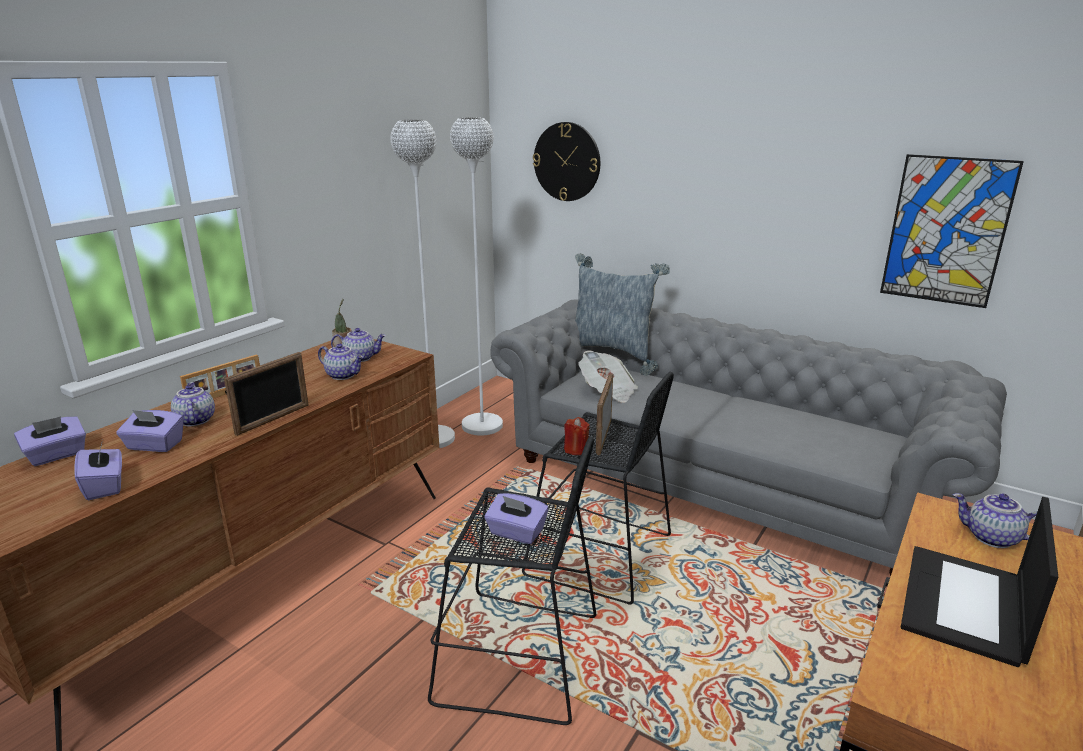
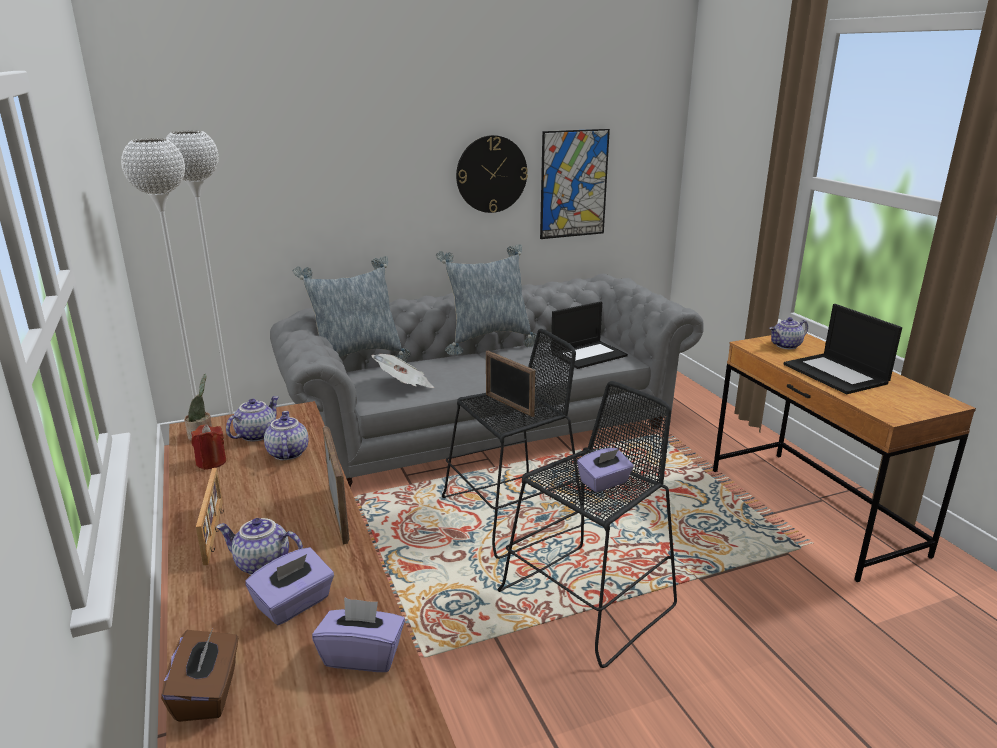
camera: 55 degrees left, 0 degrees up
purple tissue box [14,416,86,466] -> brown tissue box [161,629,238,722]
teapot [318,344,364,380] -> teapot turned 75 degrees counterclockwise [264,411,308,460]
wall clock [533,122,600,201] -> wall clock moved to [456,135,528,213]
red candle [564,417,590,455] -> red candle moved to [191,424,226,470]
none -> pillow [436,244,537,355]
none -> laptop [551,301,628,369]

